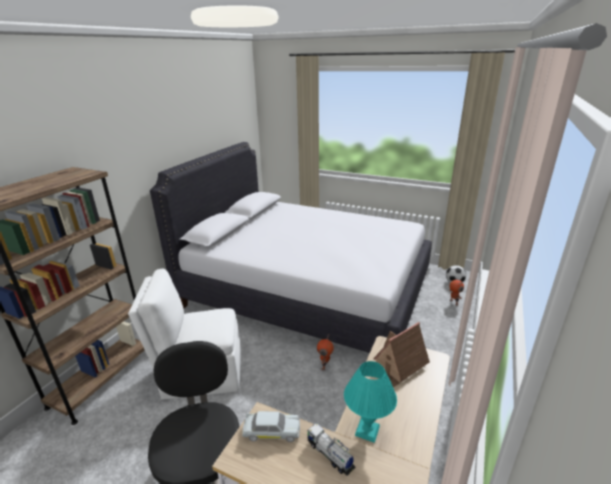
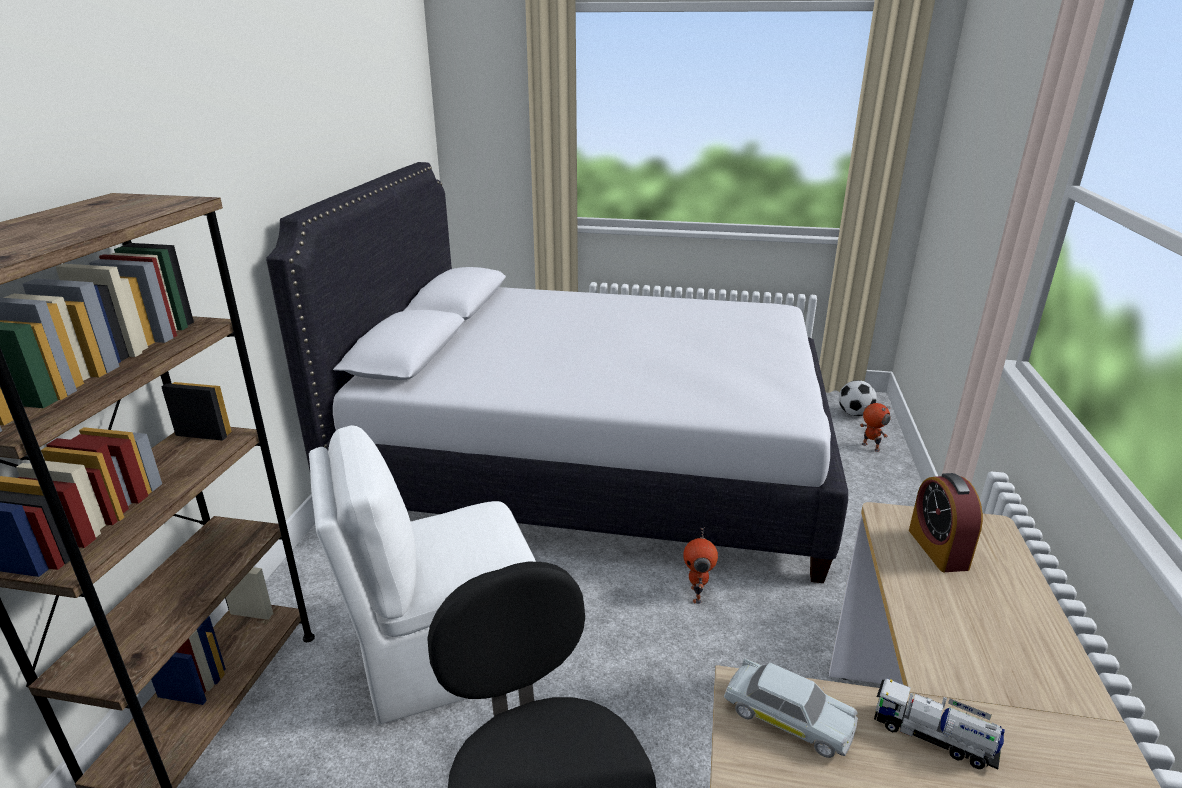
camera: 15 degrees left, 0 degrees up
white toy car [242,411,300,442] -> white toy car turned 45 degrees clockwise [724,658,858,758]
turquoise table lamp [344,361,397,443] -> none
toy house [373,322,430,388] -> alarm clock [909,473,983,572]

